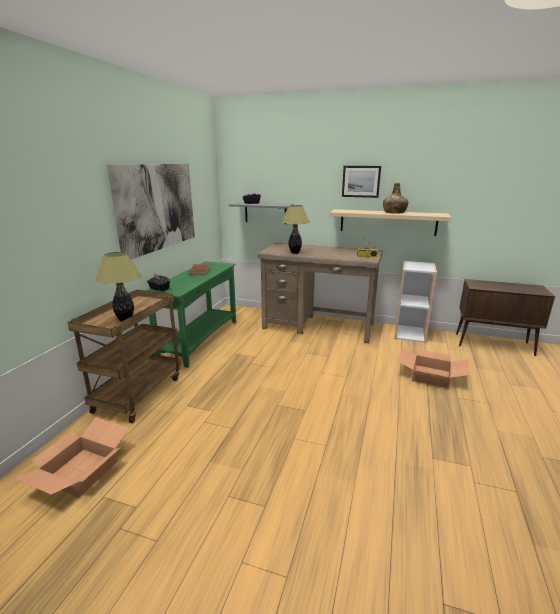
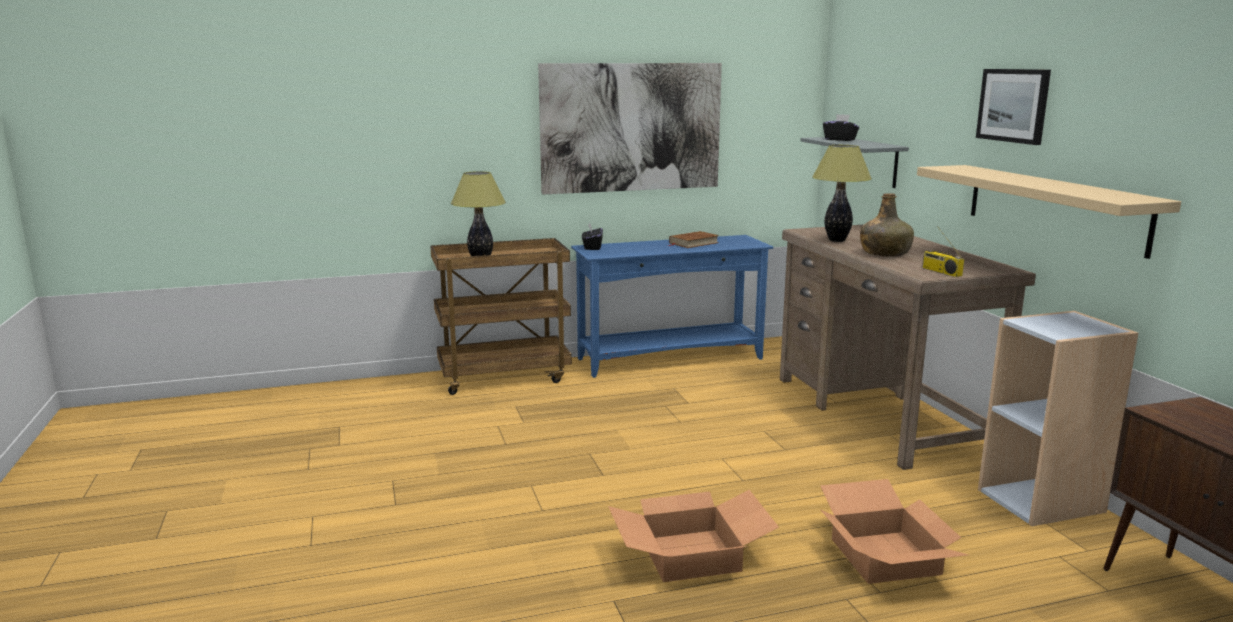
camera: 55 degrees right, 5 degrees down
cardboard box [14,417,129,498] -> cardboard box moved to [608,490,779,582]
green console table [145,261,236,368] -> blue console table [571,235,773,378]
green bottle [383,183,408,213] -> green bottle moved to [860,193,914,257]

